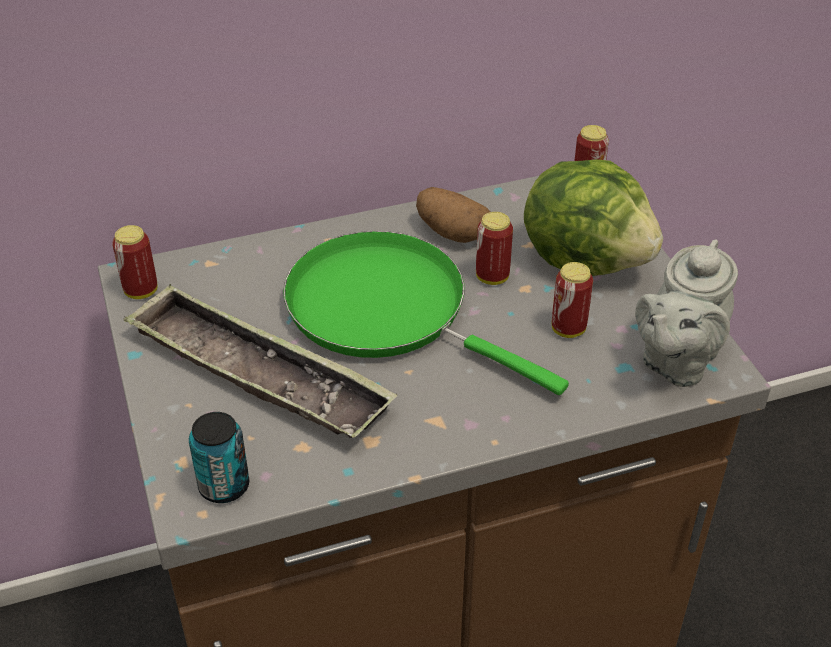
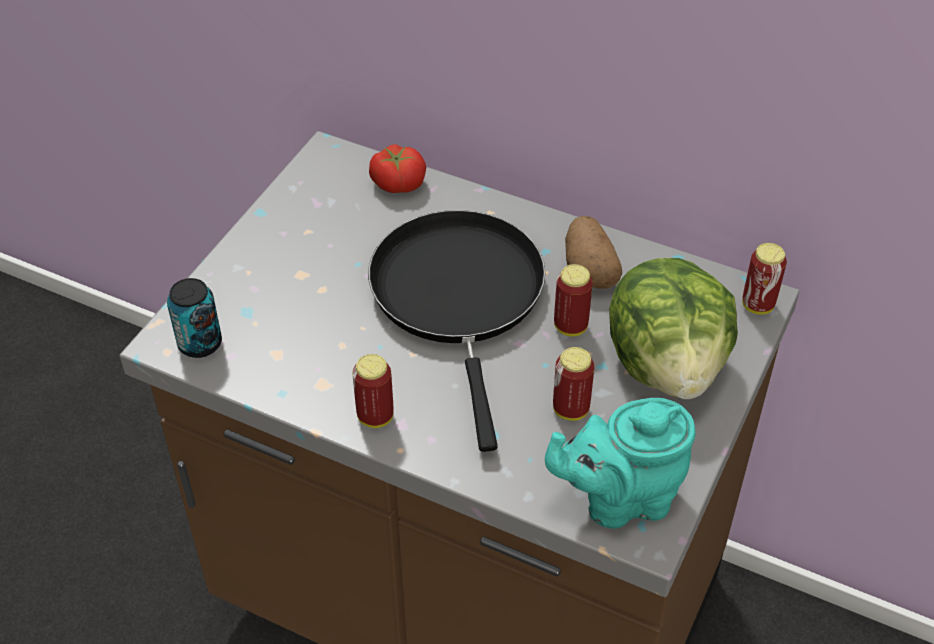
camera: 45 degrees right, 5 degrees up
can [112,225,158,299] -> can moved to [353,354,394,428]
tray [124,284,398,438] -> none
green frying pan [283,231,569,395] -> black frying pan [368,210,545,452]
grey teapot [635,240,738,387] -> turquoise teapot [545,398,696,529]
none -> tomato [369,144,426,193]

